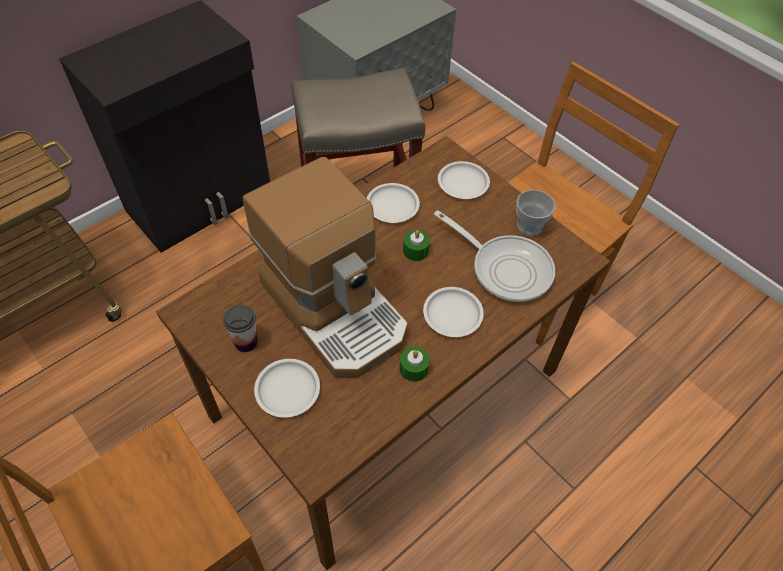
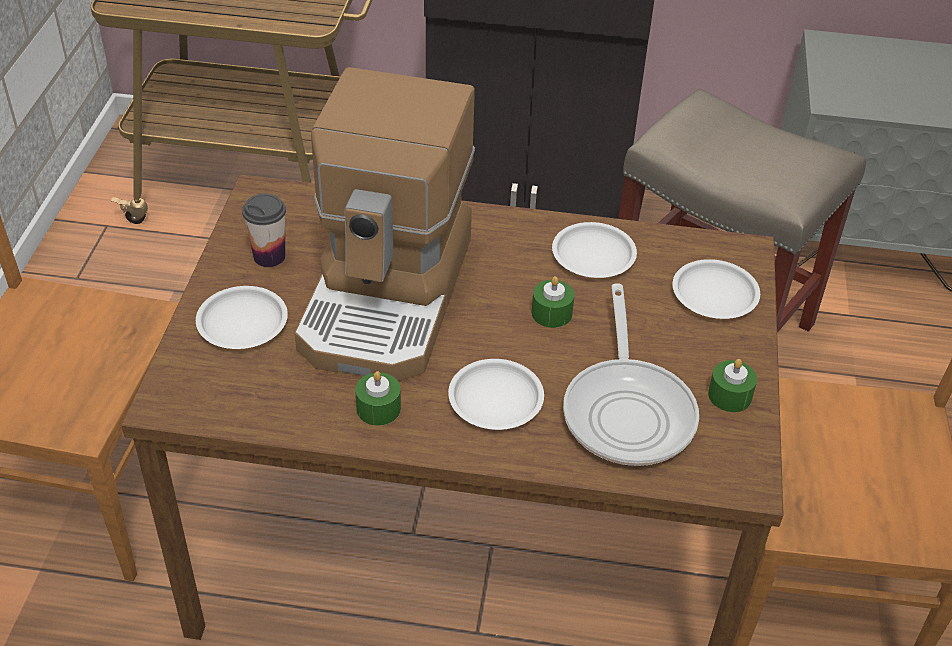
camera: 50 degrees right, 10 degrees down
cup [516,190,556,236] -> green candle [708,359,757,412]

